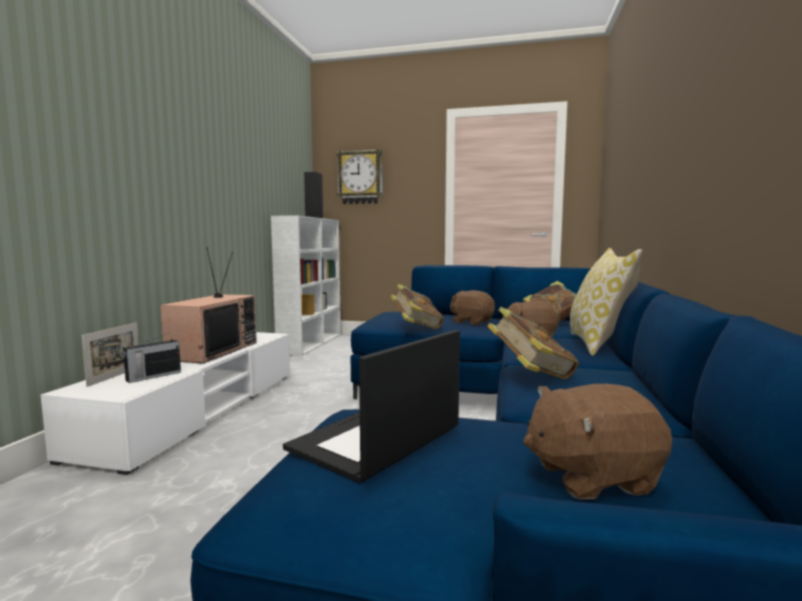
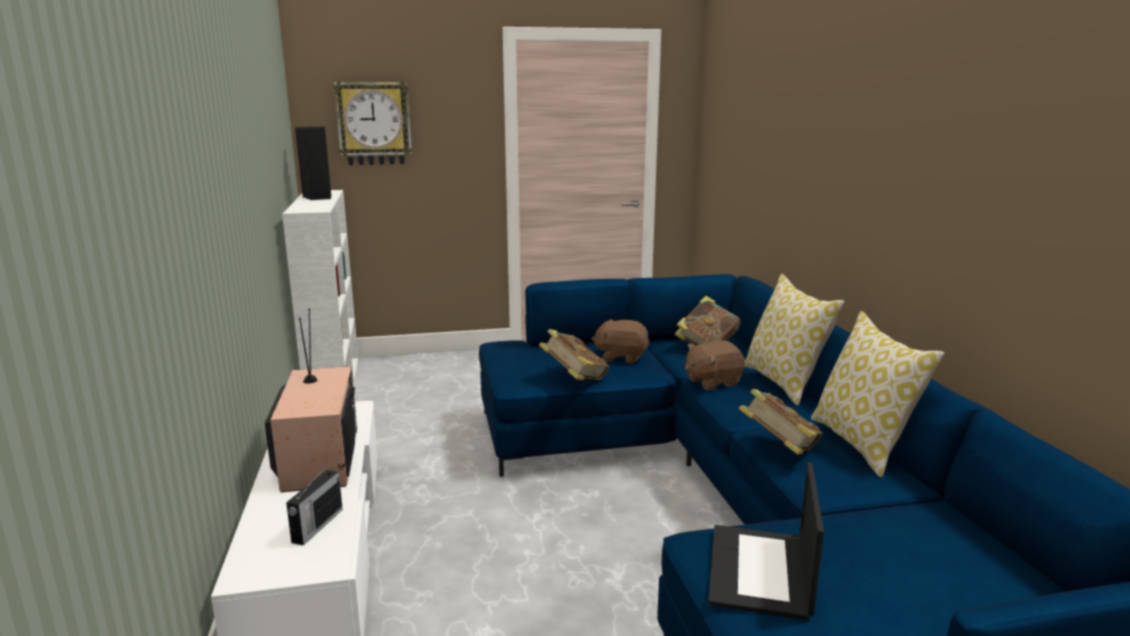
camera: 25 degrees left, 10 degrees up
picture frame [82,322,139,387] -> none
brown plush toy [523,384,672,500] -> none
none -> pillow [811,311,944,477]

